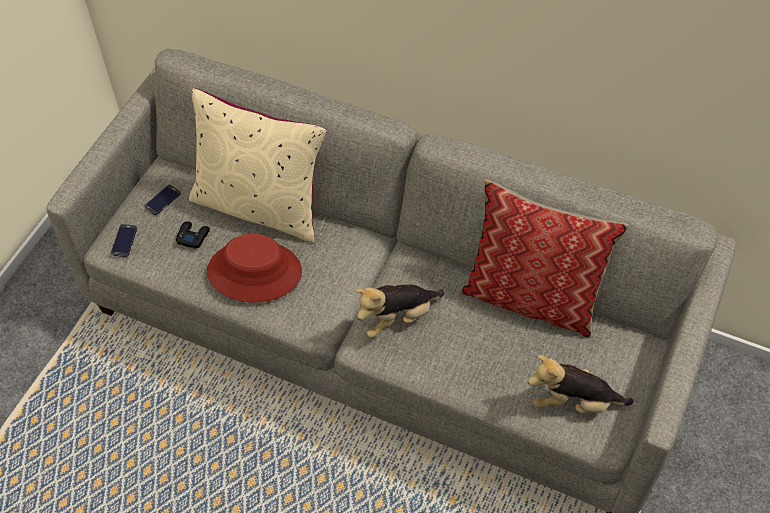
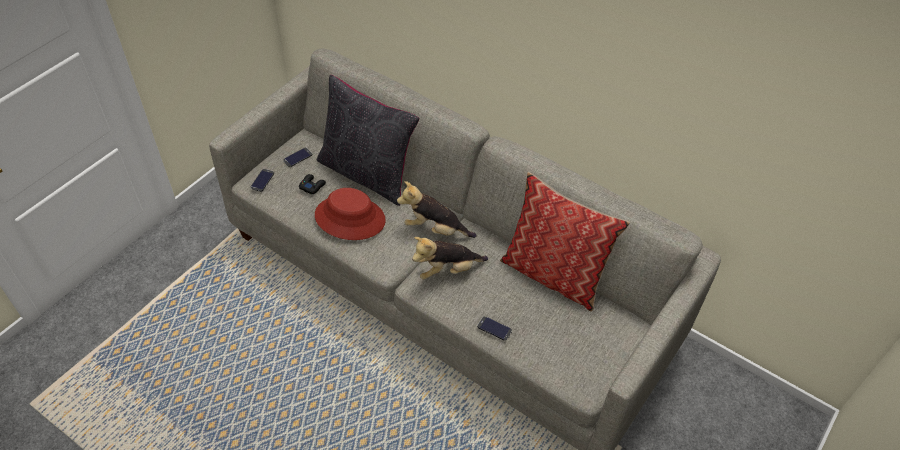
camera: 10 degrees right, 5 degrees down
beige pillow [189,88,327,243] -> black pillow [316,75,419,206]
plush toy [528,355,633,413] -> plush toy moved to [397,181,476,238]
none -> phone [477,316,512,341]

